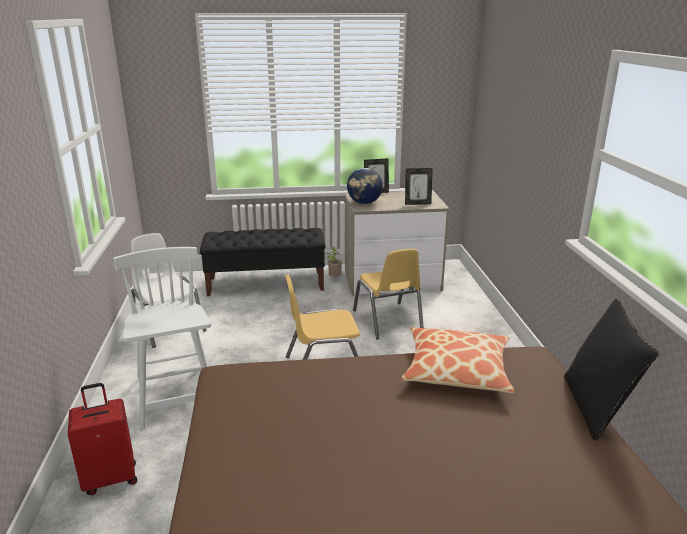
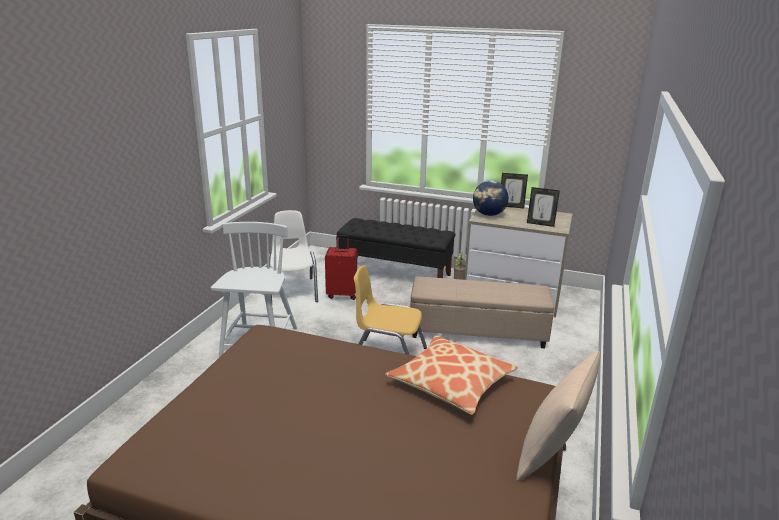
camera: 25 degrees right, 0 degrees up
red suitcase [67,383,137,495] -> red suitcase moved to [325,235,357,300]
yellow chair [353,249,424,340] -> beige ottoman [410,276,554,348]
black pillow [564,298,659,441] -> beige pillow [516,351,600,481]

